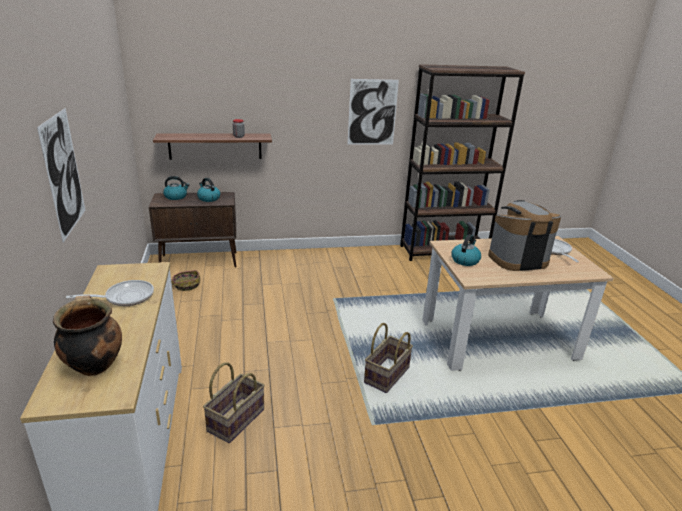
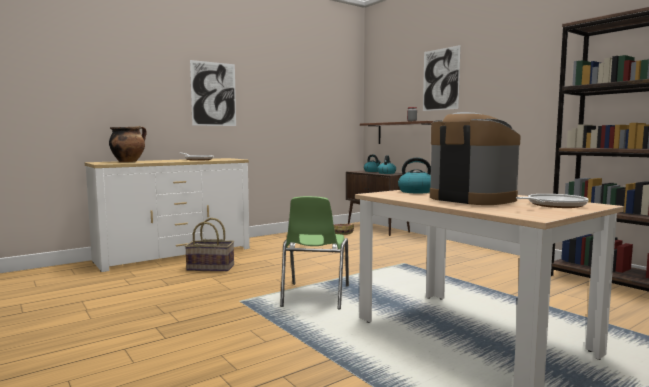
camera: 65 degrees right, 20 degrees down
picture [347,79,399,145] -> picture moved to [423,45,461,111]
basket [364,323,413,393] -> green chair [280,196,349,310]

